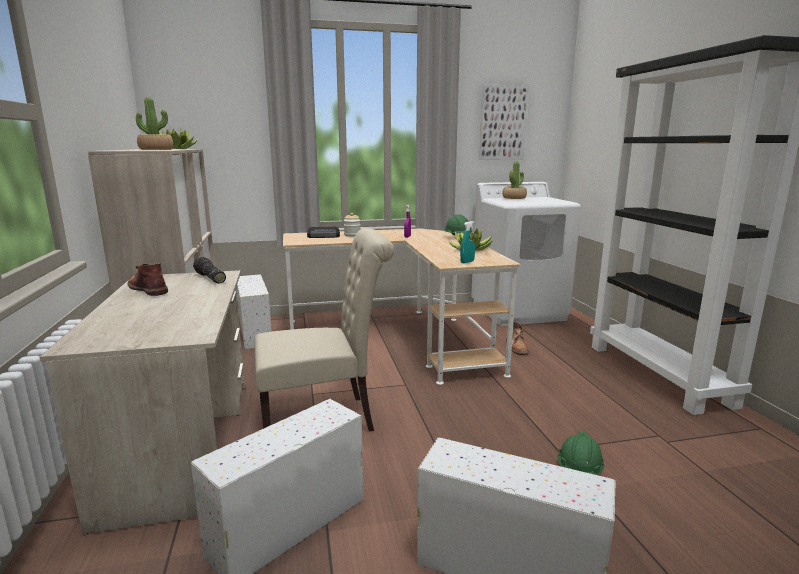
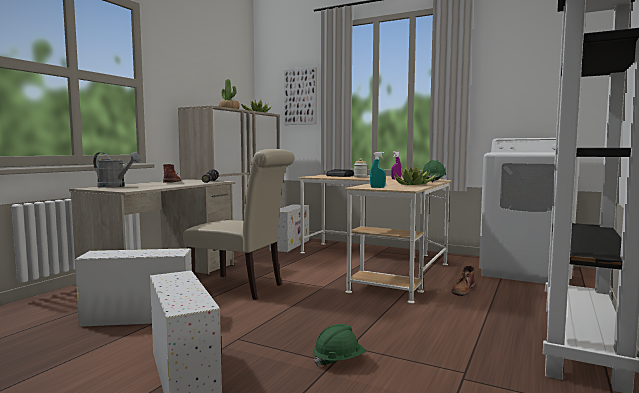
camera: 40 degrees right, 10 degrees down
picture [479,85,528,160] -> picture moved to [284,67,317,125]
potted plant [502,161,527,199] -> none
none -> grey watering can [93,152,141,188]

